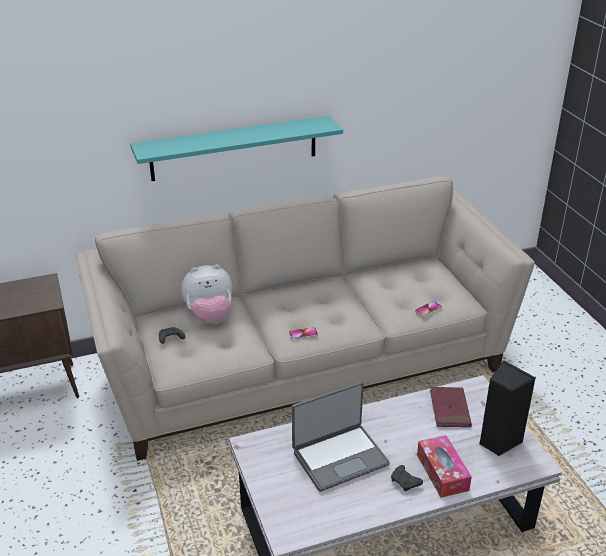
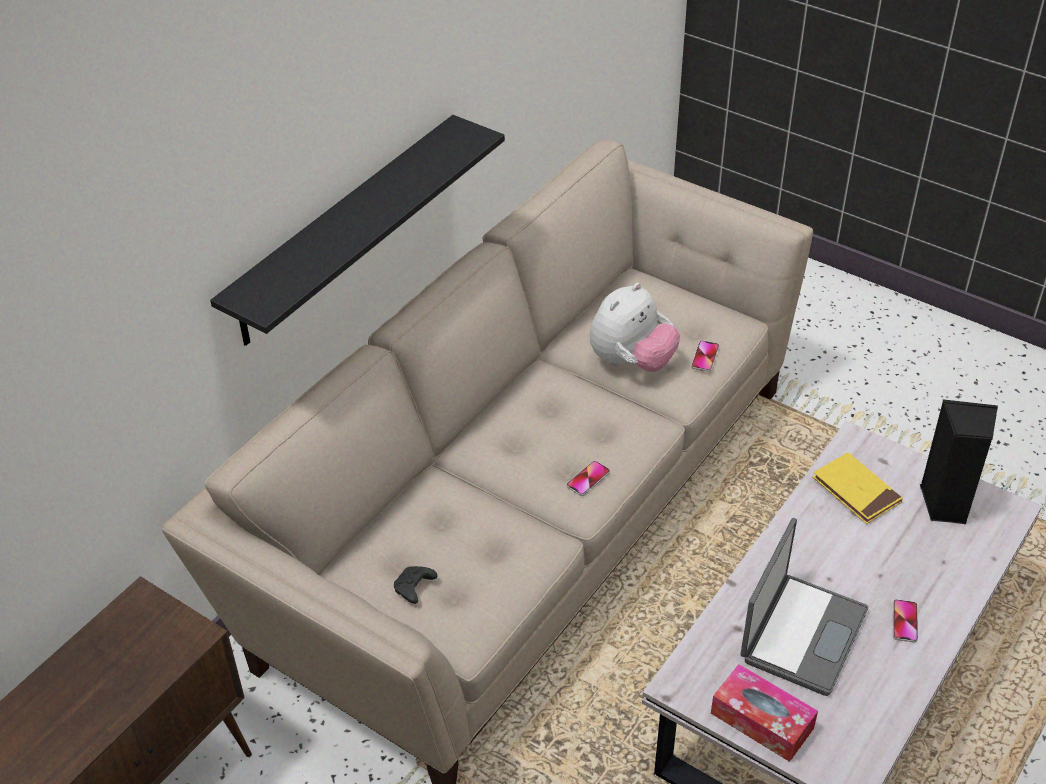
camera: 35 degrees left, 10 degrees up
turquoise shelf [130,116,343,181] -> black shelf [210,115,505,346]
plush toy [181,265,232,323] -> plush toy moved to [590,283,680,372]
black game controller [391,465,423,491] -> phone [893,599,918,643]
tissue box [417,435,472,498] -> tissue box moved to [711,664,818,762]
red book [430,387,472,427] -> yellow book [812,452,903,524]

